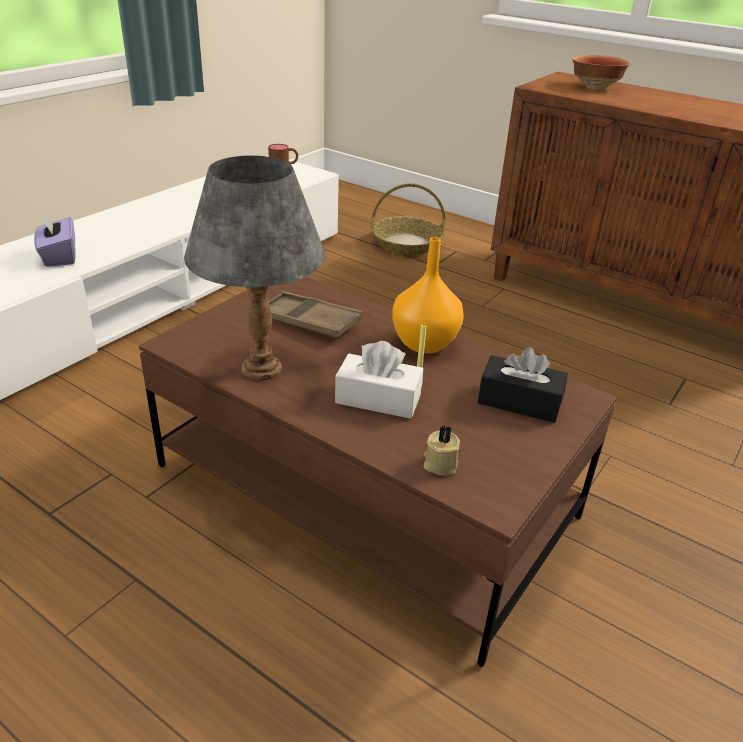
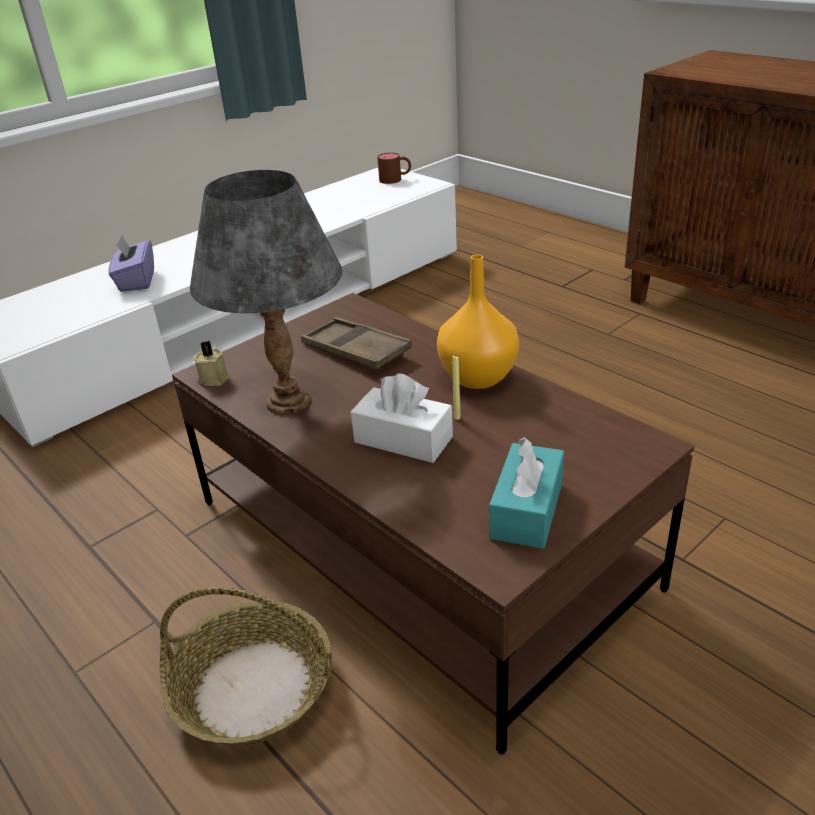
camera: 15 degrees right, 0 degrees up
basket [371,183,446,256] -> basket moved to [160,587,332,746]
beige candle [424,425,460,475] -> beige candle moved to [193,341,230,386]
black tissue box [478,347,568,423] -> none
bowl [573,55,630,89] -> none
none -> turquoise tissue box [489,437,564,549]

